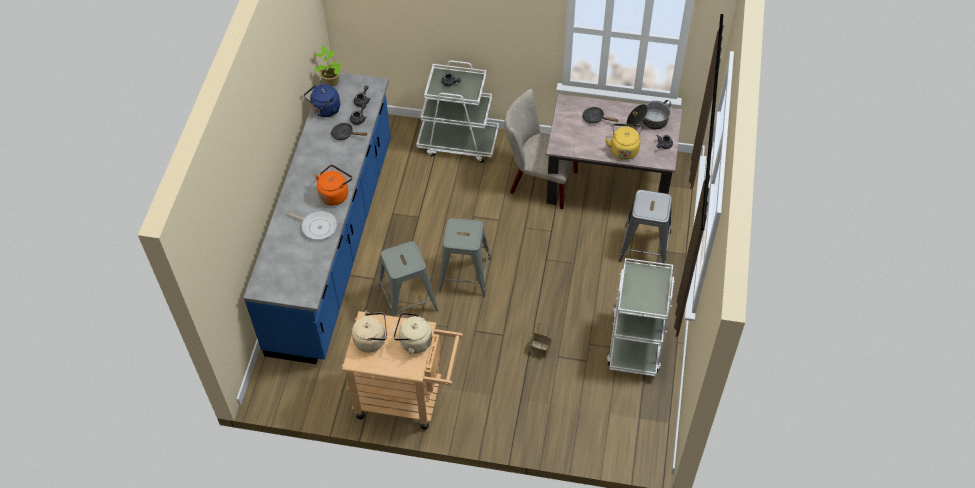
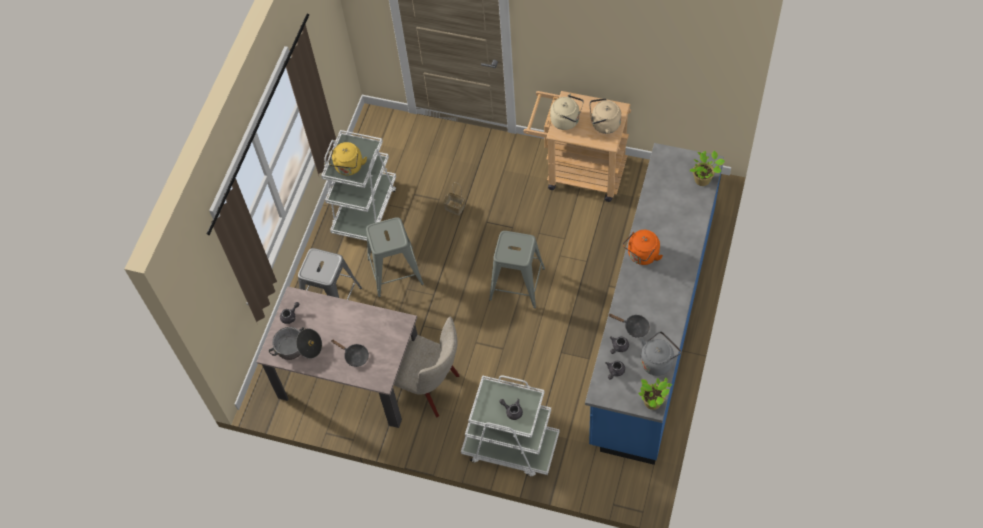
camera: 170 degrees left, 5 degrees up
frying pan [287,211,337,240] -> none
blue kettle [304,84,340,117] -> grey kettle [640,331,681,376]
grey stool [378,241,438,317] -> grey stool moved to [366,217,424,297]
yellow kettle [605,124,641,160] -> yellow kettle moved to [329,142,367,176]
none -> potted plant [690,151,725,186]

